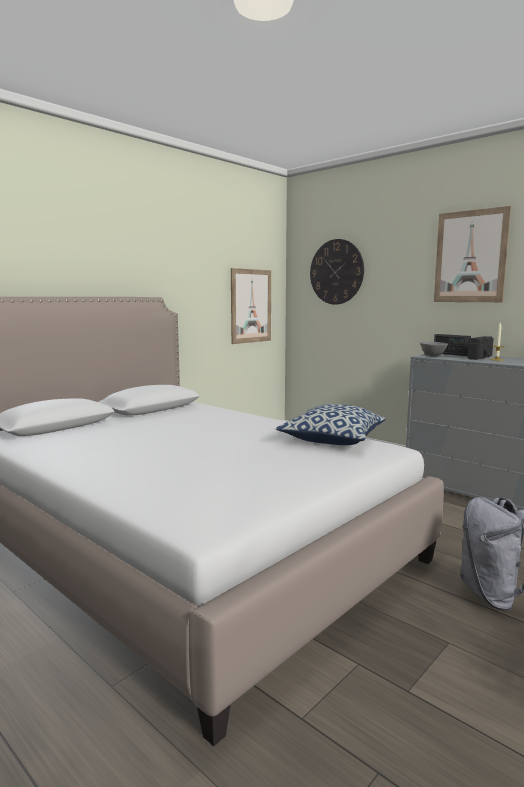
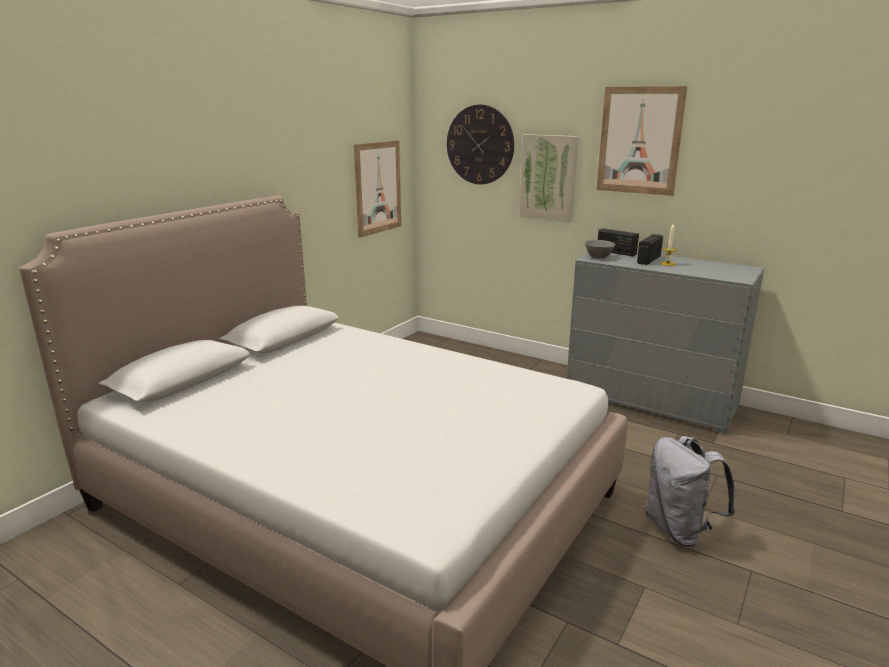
camera: 10 degrees left, 10 degrees up
pillow [276,404,386,445] -> none
none -> picture [519,134,578,222]

